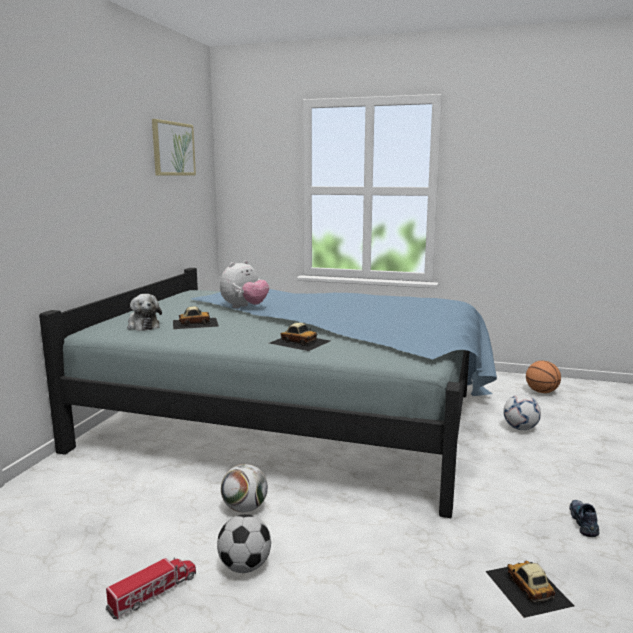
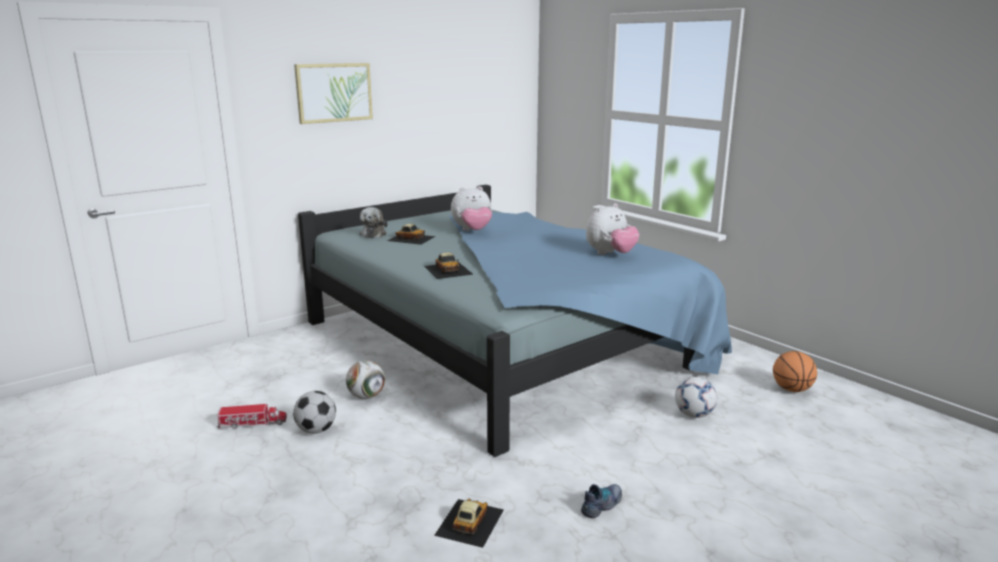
camera: 35 degrees right, 5 degrees up
picture [152,119,196,175] -> picture moved to [294,63,373,124]
none -> plush toy [586,203,640,255]

